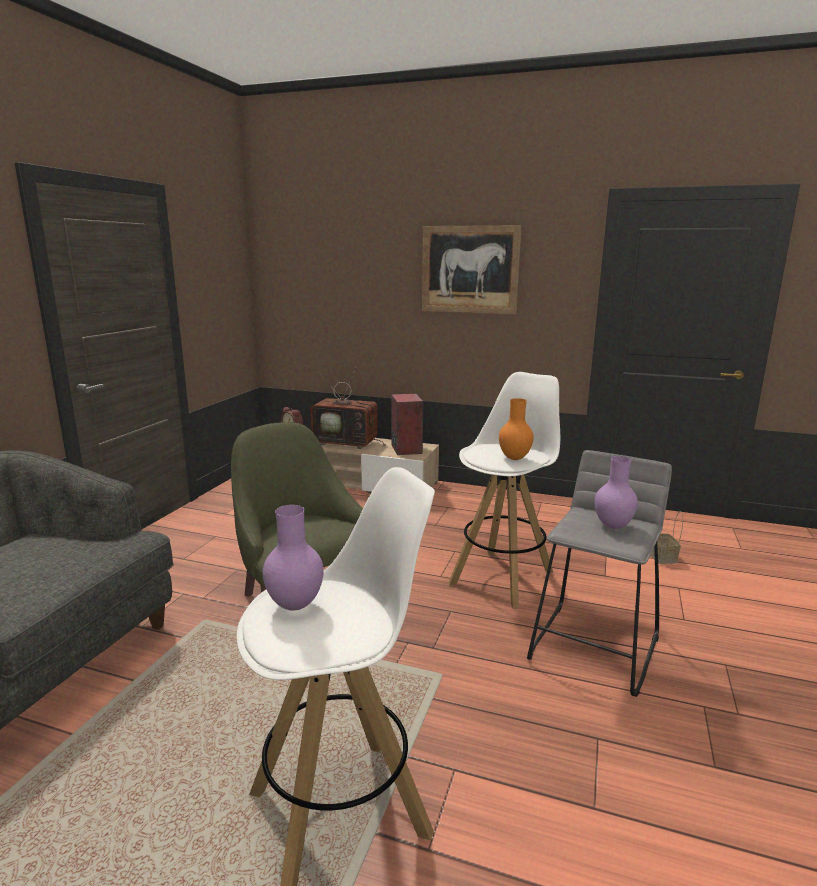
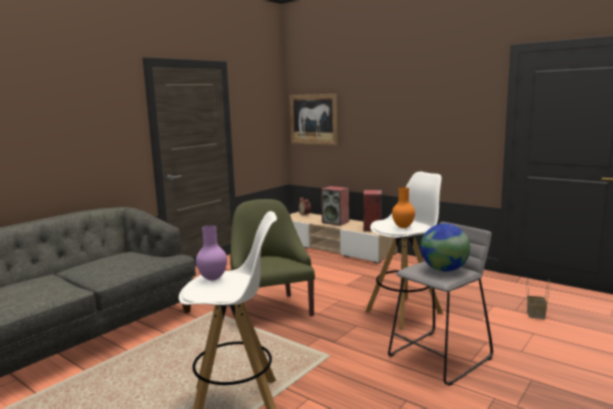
camera: 20 degrees right, 5 degrees down
television [311,367,386,449] -> speaker [321,186,349,226]
picture [422,225,522,315] -> picture moved to [289,94,338,146]
purple vase [595,456,638,529] -> globe [421,224,470,272]

